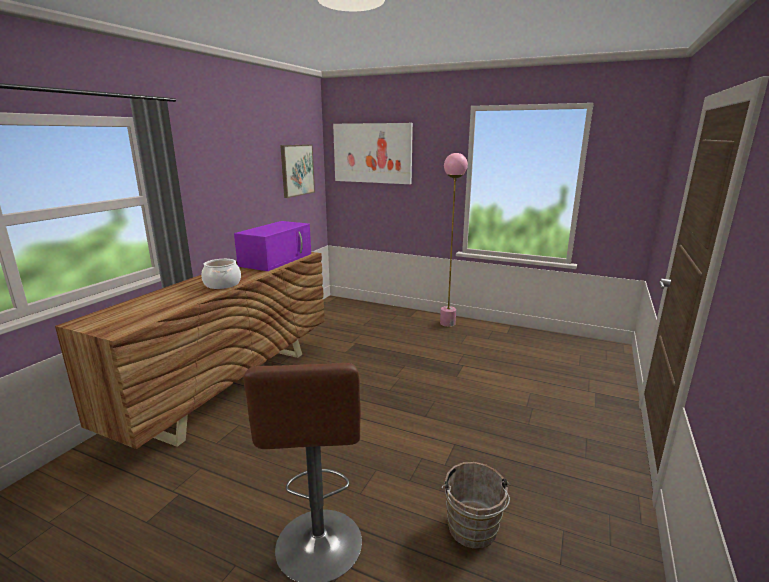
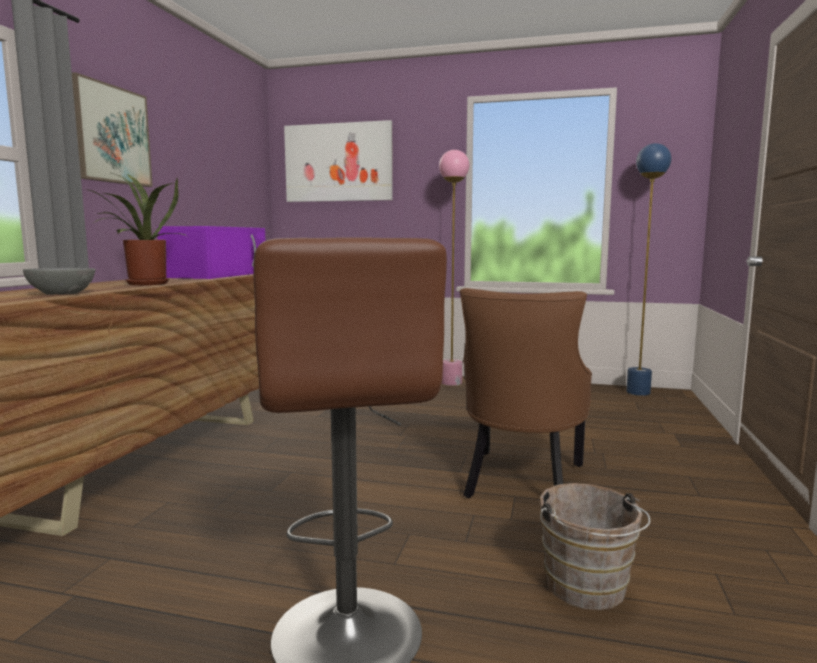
camera: 10 degrees left, 10 degrees down
cooking pot [202,259,241,289] -> potted plant [86,172,187,285]
picture [280,144,315,198] -> picture moved to [72,72,153,187]
none -> grey bowl [23,268,96,295]
none -> brown chair [460,288,592,498]
none -> blue floor lamp [626,143,671,396]

